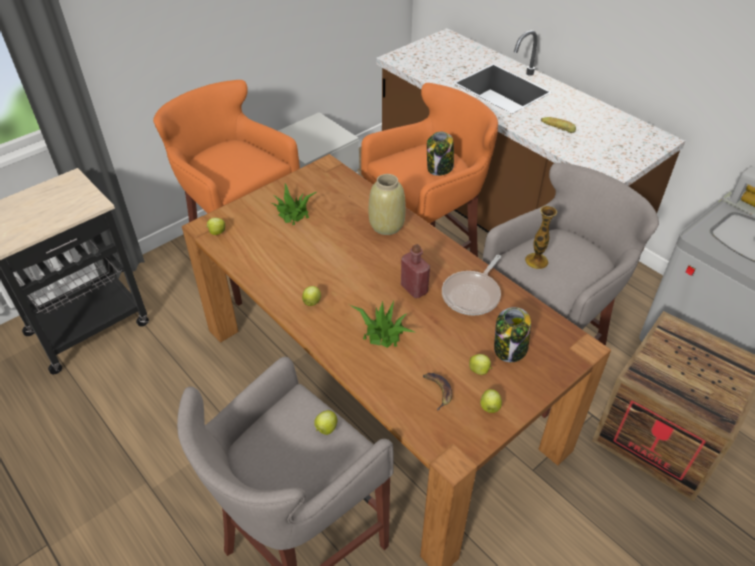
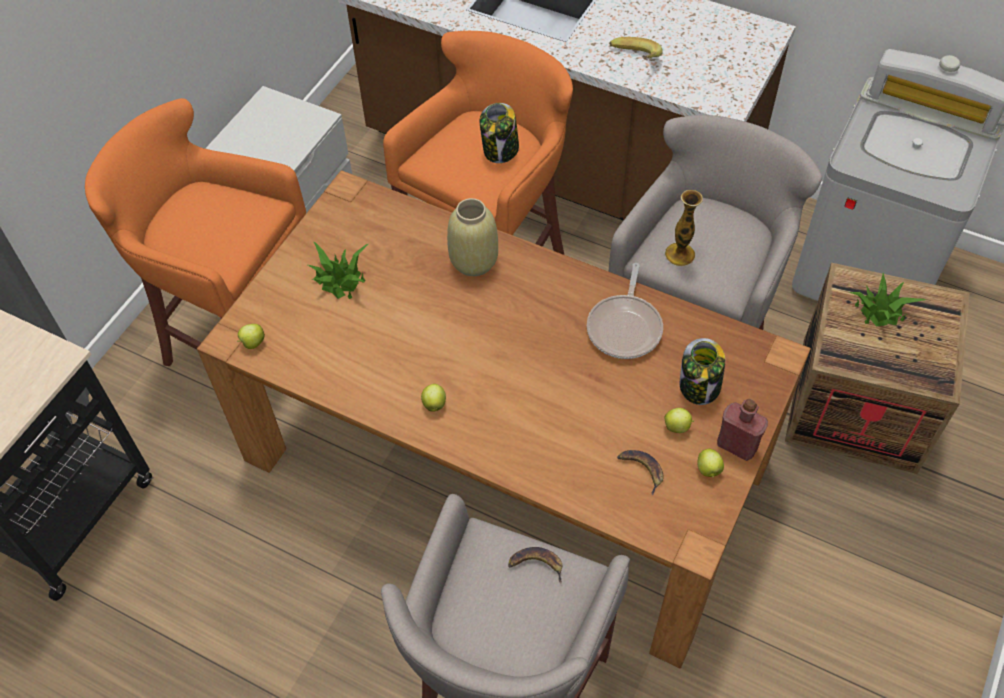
camera: 20 degrees left, 10 degrees up
apple [314,410,338,435] -> banana [508,547,562,584]
potted plant [350,301,414,348] -> potted plant moved to [849,273,927,326]
red bottle [401,244,430,298] -> red bottle moved to [717,399,768,461]

